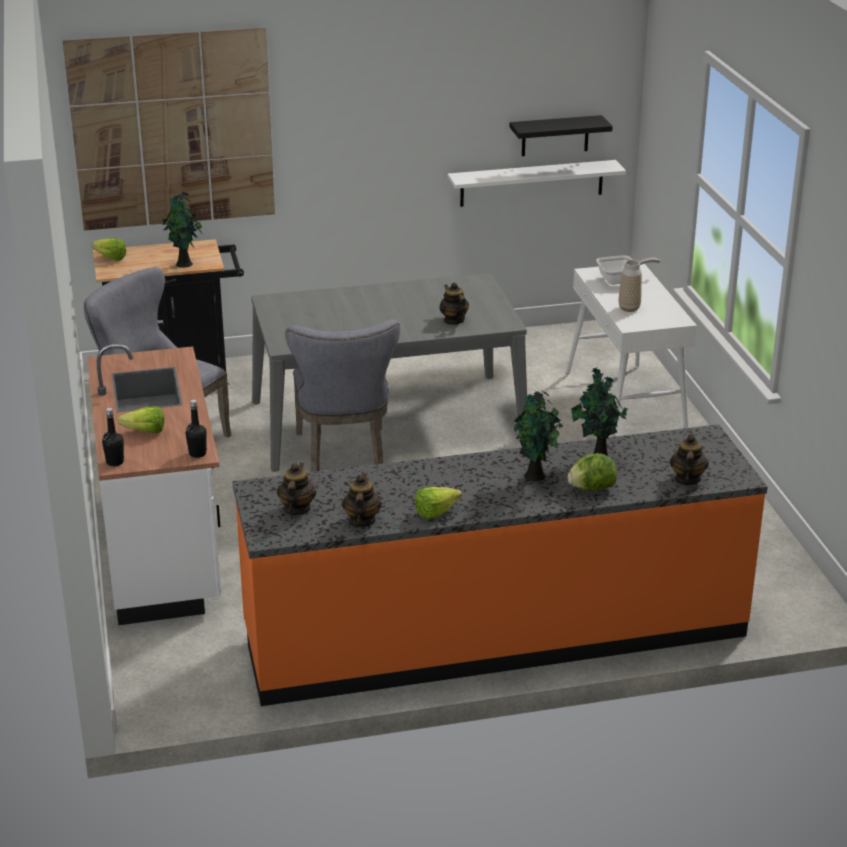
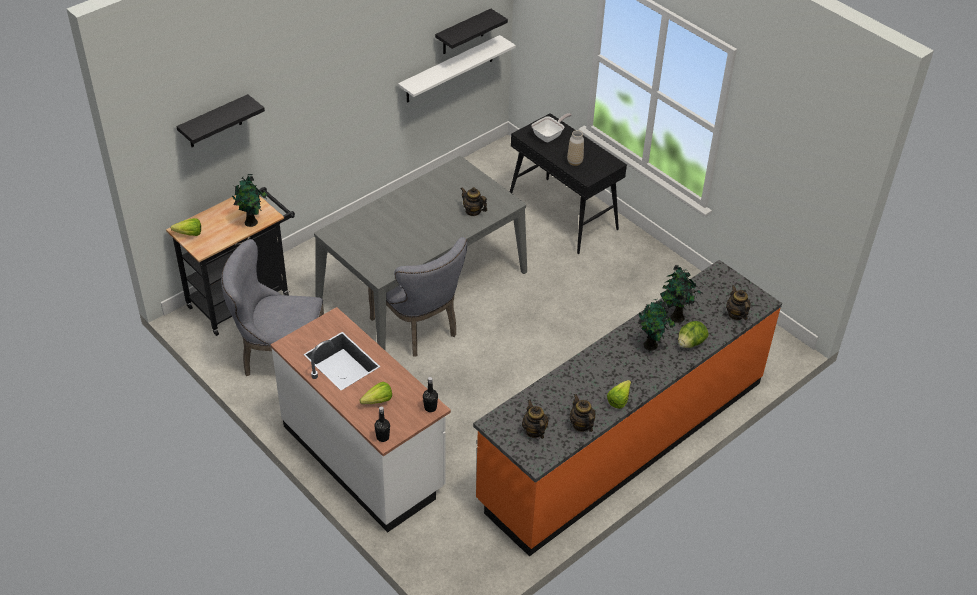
camera: 30 degrees left, 15 degrees up
picture [63,28,275,230] -> black shelf [176,94,265,147]
white console table [566,264,697,437] -> black console table [510,113,627,254]

